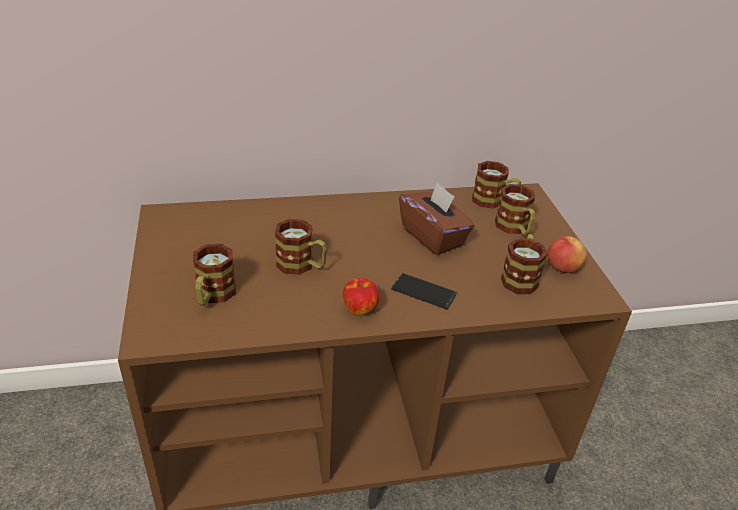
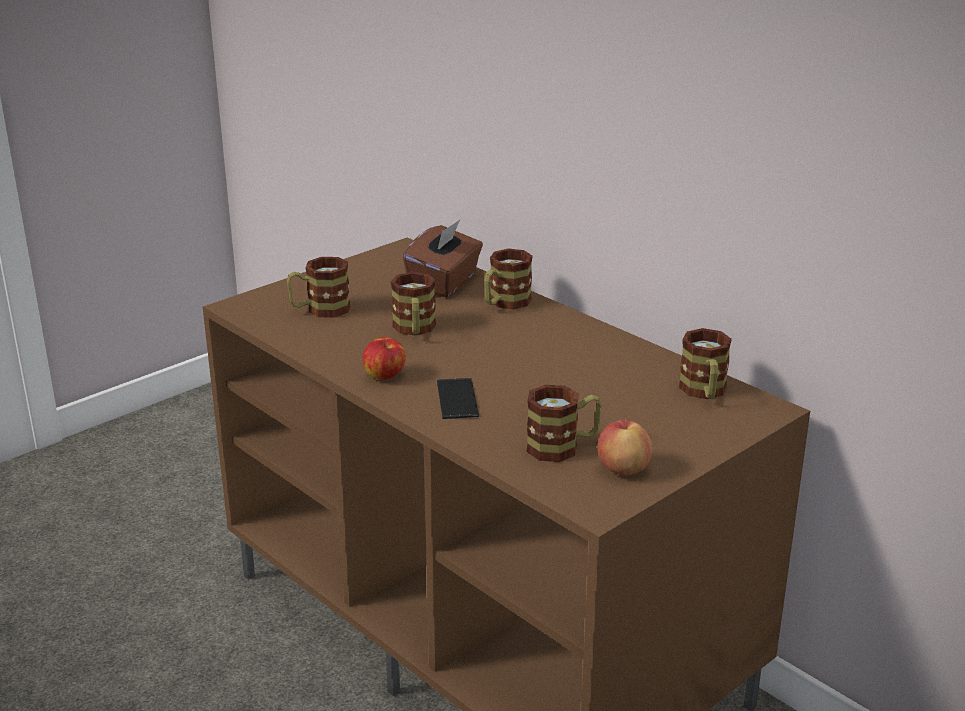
camera: 60 degrees right, 10 degrees down
brown tissue box [399,182,474,255] -> brown tissue box moved to [403,220,483,297]
mug [495,184,535,235] -> mug moved to [484,249,532,309]

